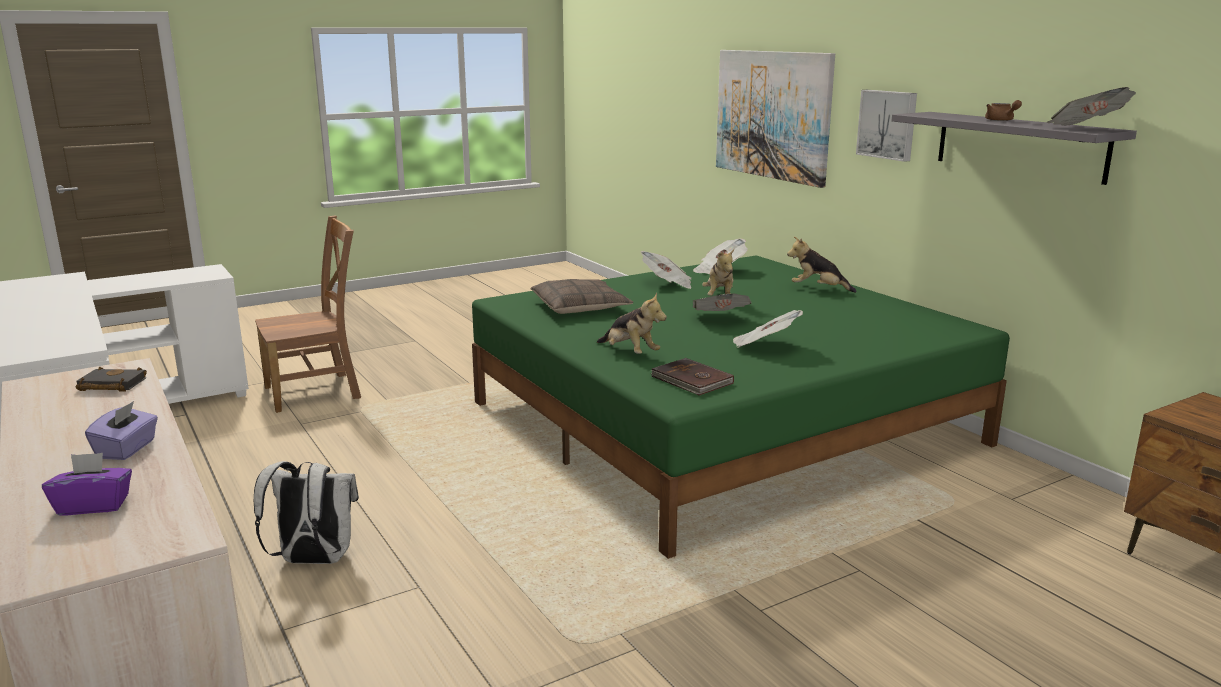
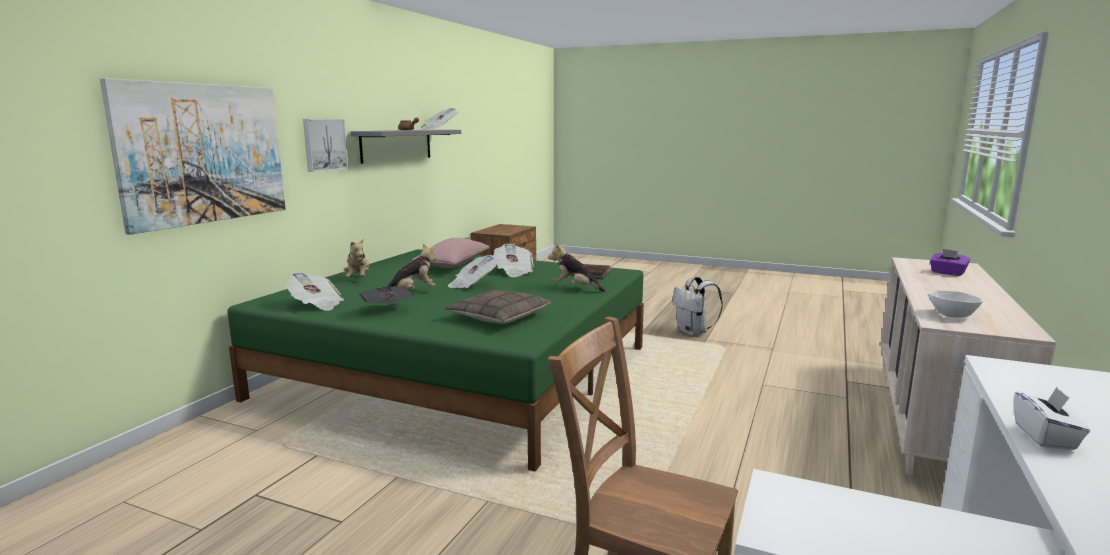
camera: 125 degrees left, 5 degrees down
black book [76,367,147,392] -> white bowl [928,290,983,318]
purple tissue box [85,401,158,460] -> none
white backpack [254,461,359,564] -> white backpack moved to [672,277,723,336]
plush toy [597,292,667,354] -> plush toy turned 75 degrees counterclockwise [548,243,606,292]
none -> pink pillow [412,238,489,268]
none -> white tissue box [1014,387,1090,450]

